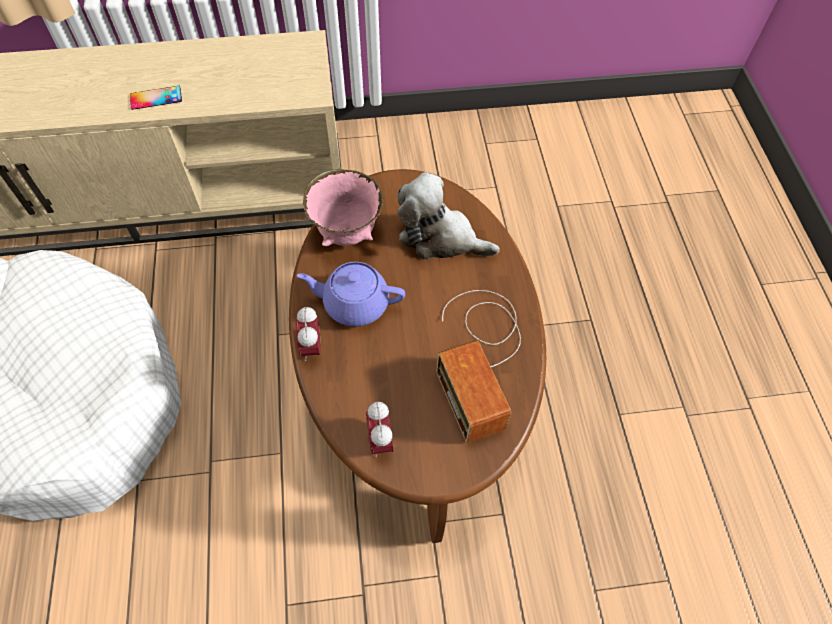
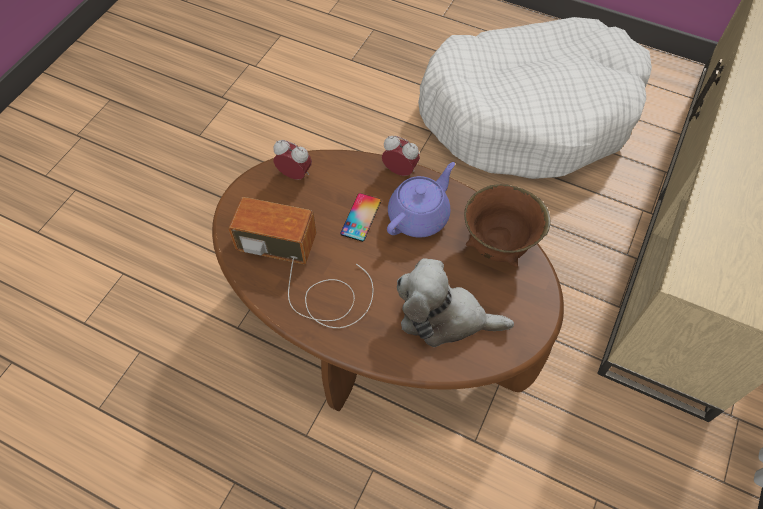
camera: 125 degrees right, 0 degrees up
phone [130,86,182,110] -> phone moved to [340,193,381,242]
pink bowl [303,169,383,246] -> brown bowl [464,184,550,267]
plush toy [398,172,500,259] -> plush toy turned 135 degrees counterclockwise [397,258,514,347]

